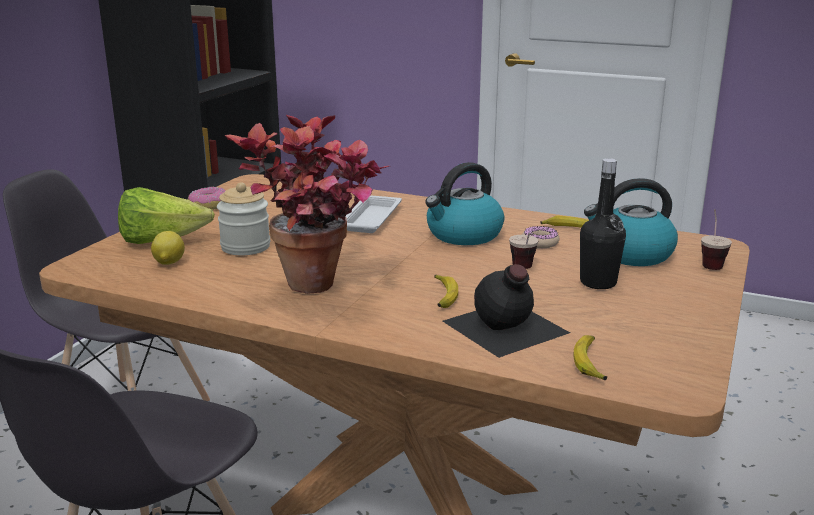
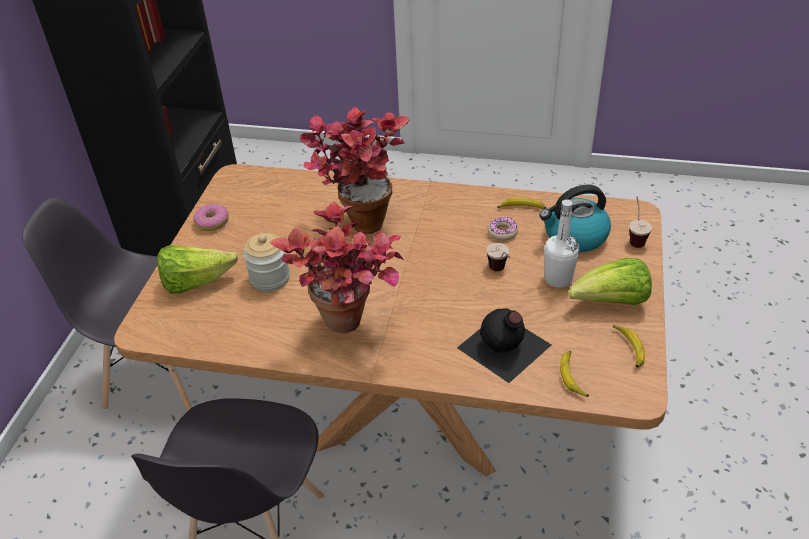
camera: 10 degrees left, 20 degrees up
lemon [151,231,185,265] -> none
white tray [346,195,402,233] -> potted plant [299,107,410,234]
kettle [425,162,504,245] -> none
banana [434,275,458,308] -> banana moved to [613,325,645,368]
black bottle [580,158,626,289] -> white bottle [544,199,579,288]
none -> lettuce [568,258,652,305]

